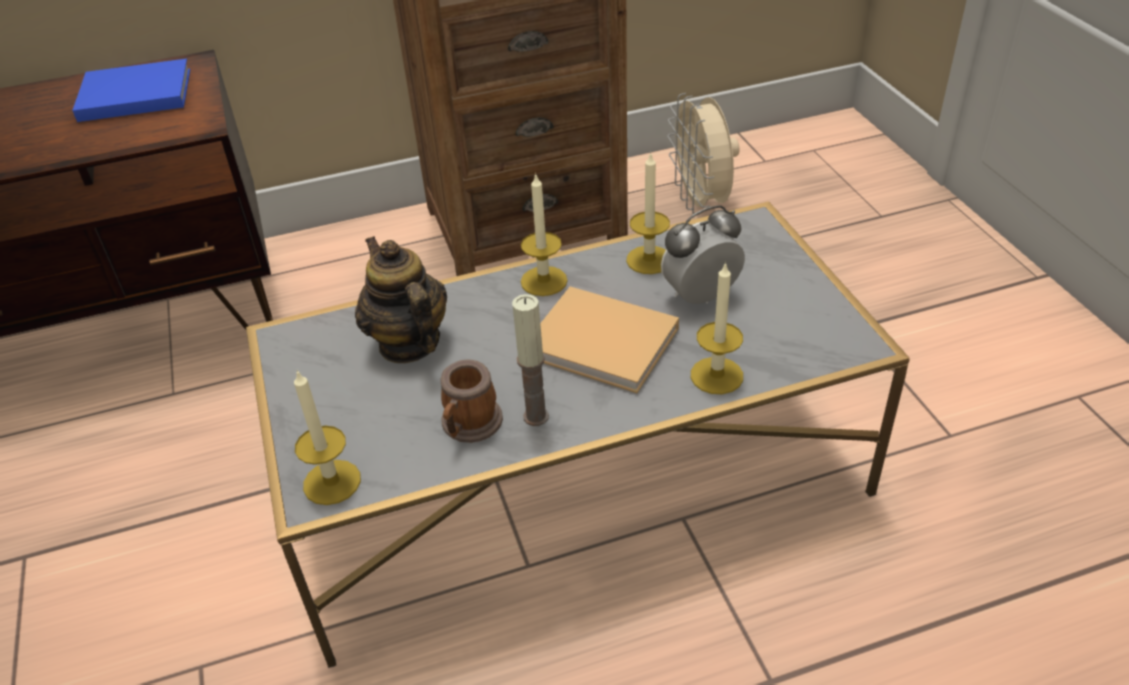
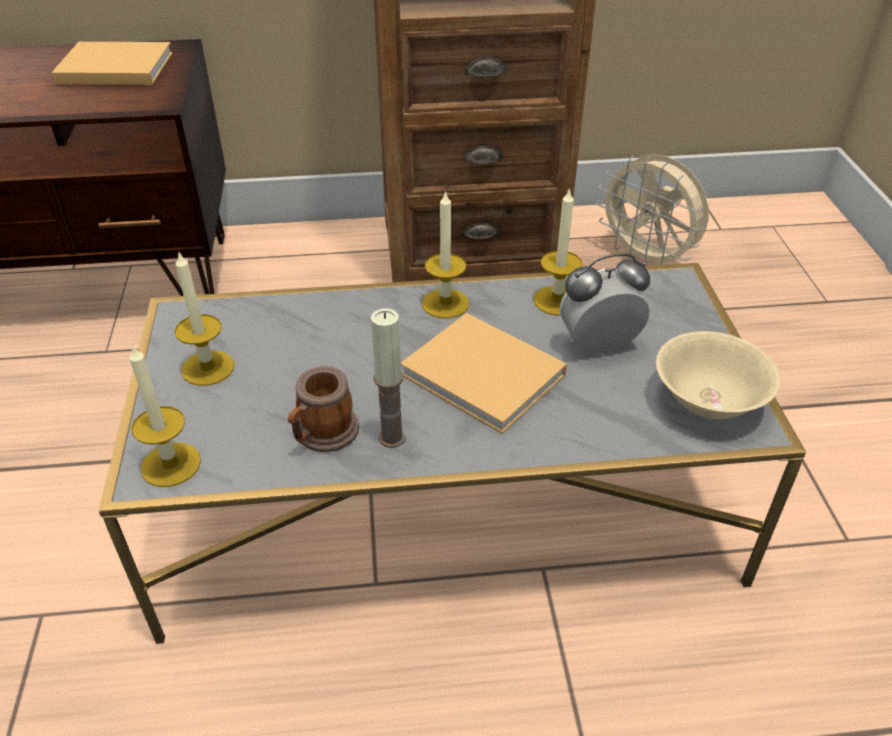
camera: 10 degrees right, 0 degrees up
blue book [72,59,190,122] -> beige book [51,42,173,85]
teapot [355,236,447,363] -> none
beige fan [667,93,740,214] -> beige fan turned 45 degrees counterclockwise [596,154,709,265]
candle [691,262,743,394] -> candle moved to [174,252,234,386]
none -> beige bowl [656,331,780,419]

